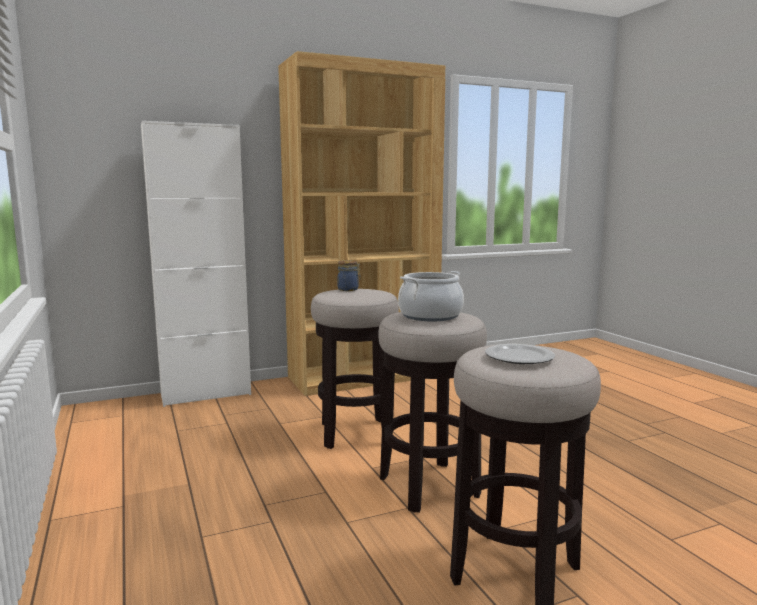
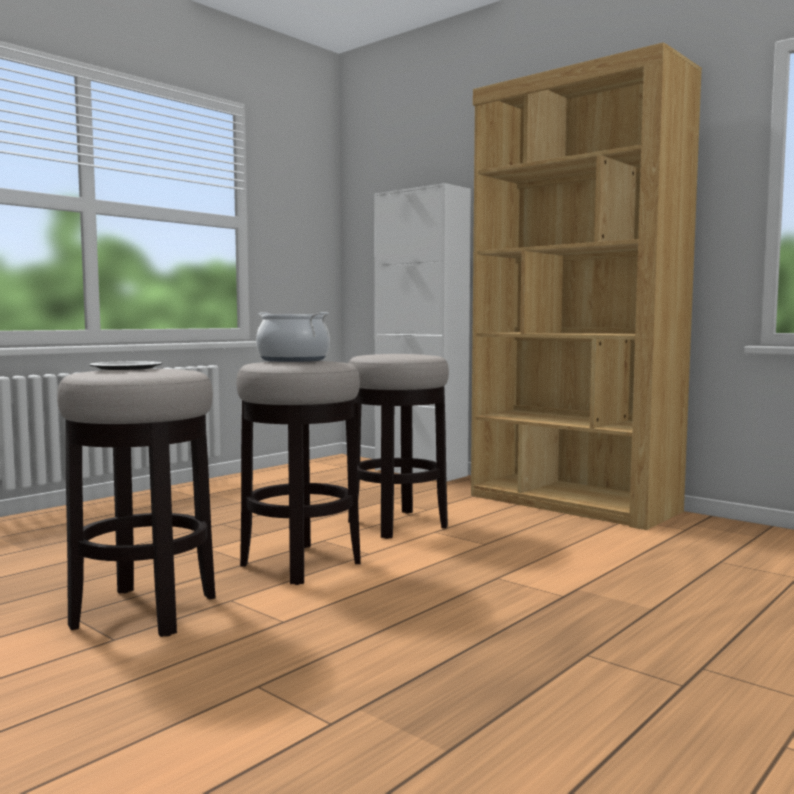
camera: 65 degrees right, 5 degrees down
jar [337,260,361,291] -> none

